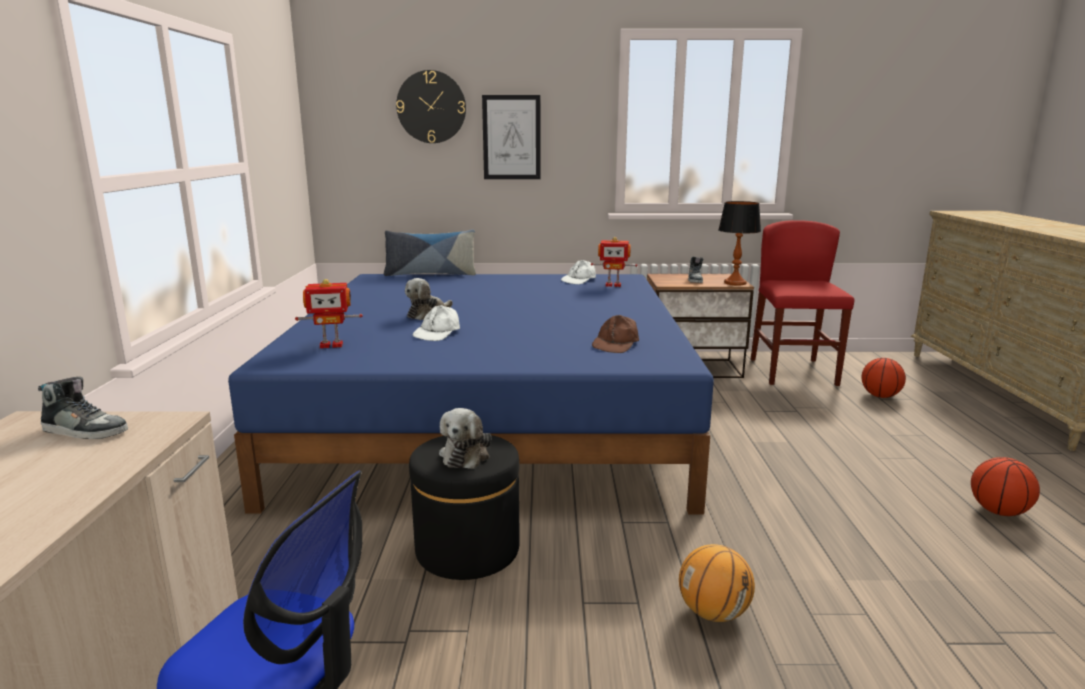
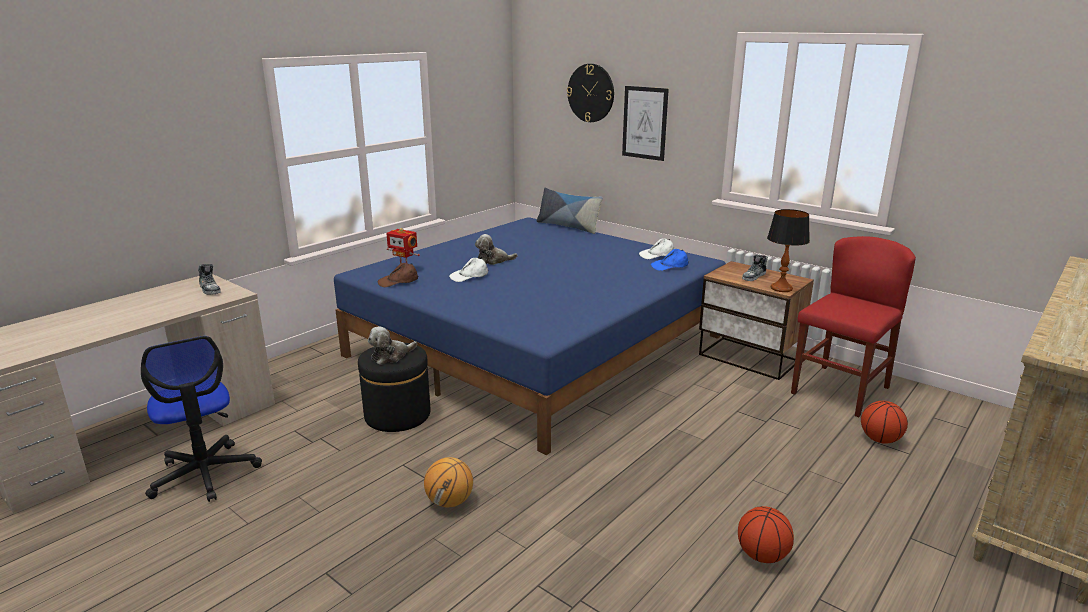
camera: 40 degrees right, 5 degrees up
toy robot [591,237,638,287] -> blue cap [651,249,689,271]
brown cap [592,315,639,353] -> brown cap moved to [378,263,418,287]

